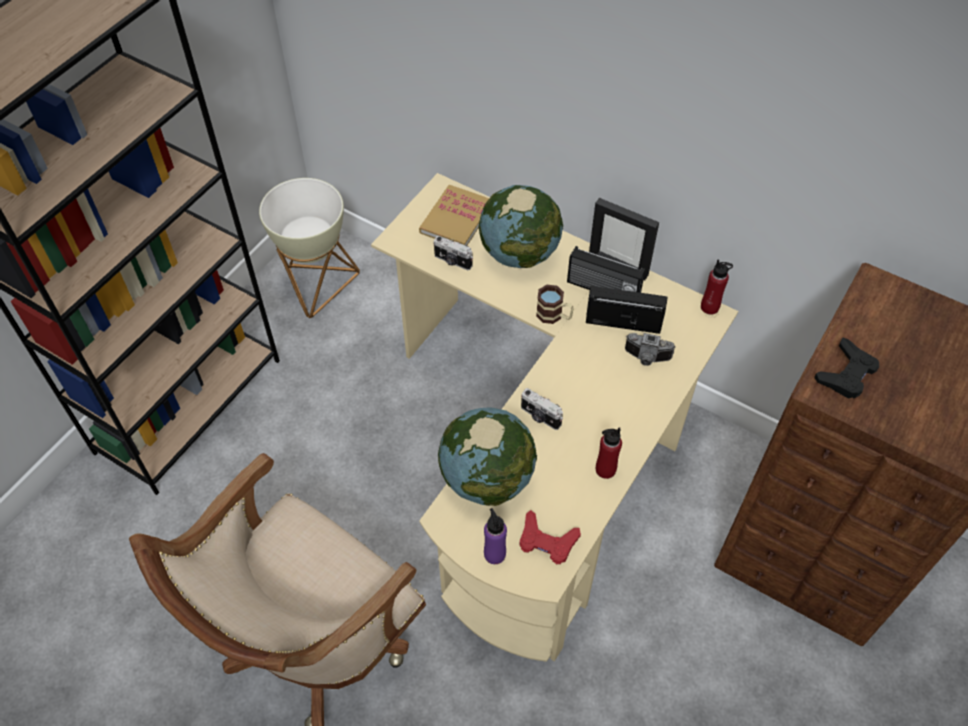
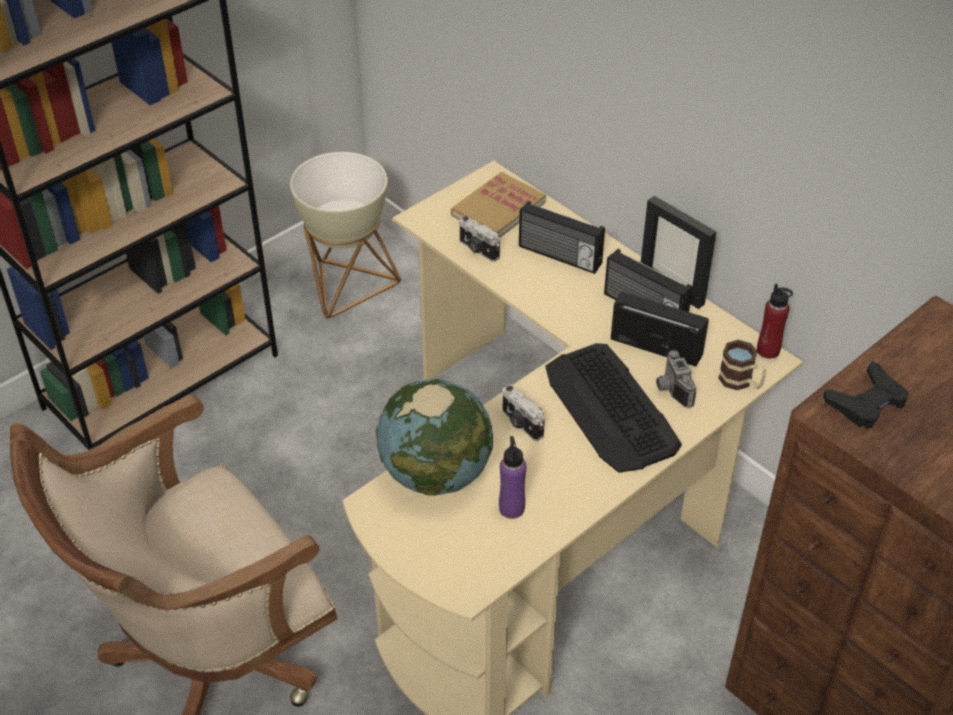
camera: 15 degrees right, 10 degrees down
globe [479,185,563,268] -> radio [519,201,605,274]
purple bottle [484,508,507,564] -> purple bottle moved to [499,436,527,519]
red game controller [519,510,581,564] -> none
mug [536,285,574,324] -> mug moved to [718,340,766,390]
red bottle [596,428,622,479] -> none
camera [625,333,676,366] -> camera turned 45 degrees clockwise [656,350,697,408]
none -> keyboard [545,343,682,473]

